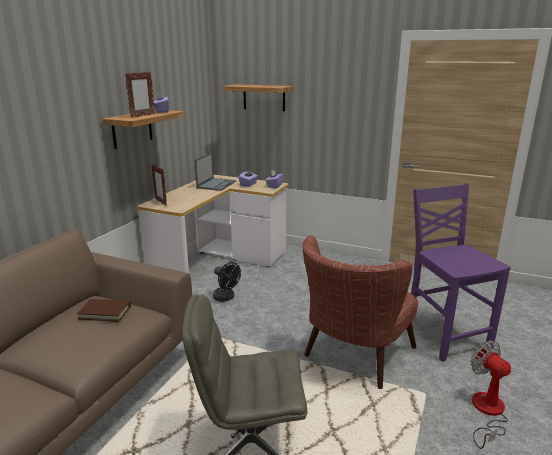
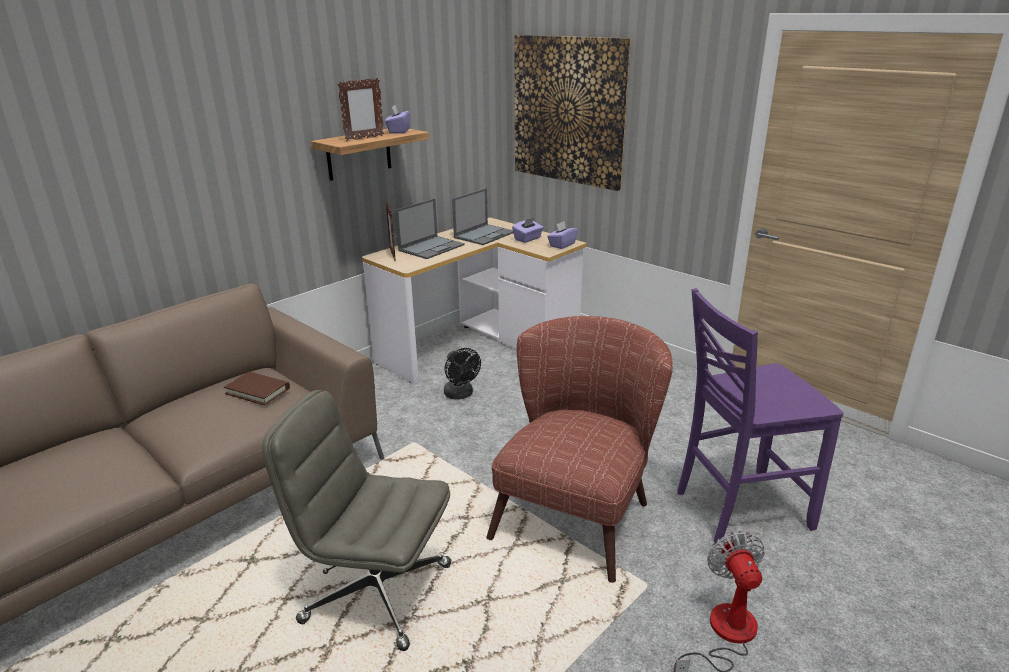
camera: 20 degrees right, 5 degrees up
shelf [222,84,294,111] -> picture [514,35,631,191]
brown armchair [302,235,419,389] -> brown armchair turned 150 degrees clockwise [486,316,673,583]
purple chair [411,183,511,362] -> purple chair turned 105 degrees counterclockwise [677,288,843,543]
none -> laptop [395,198,465,259]

